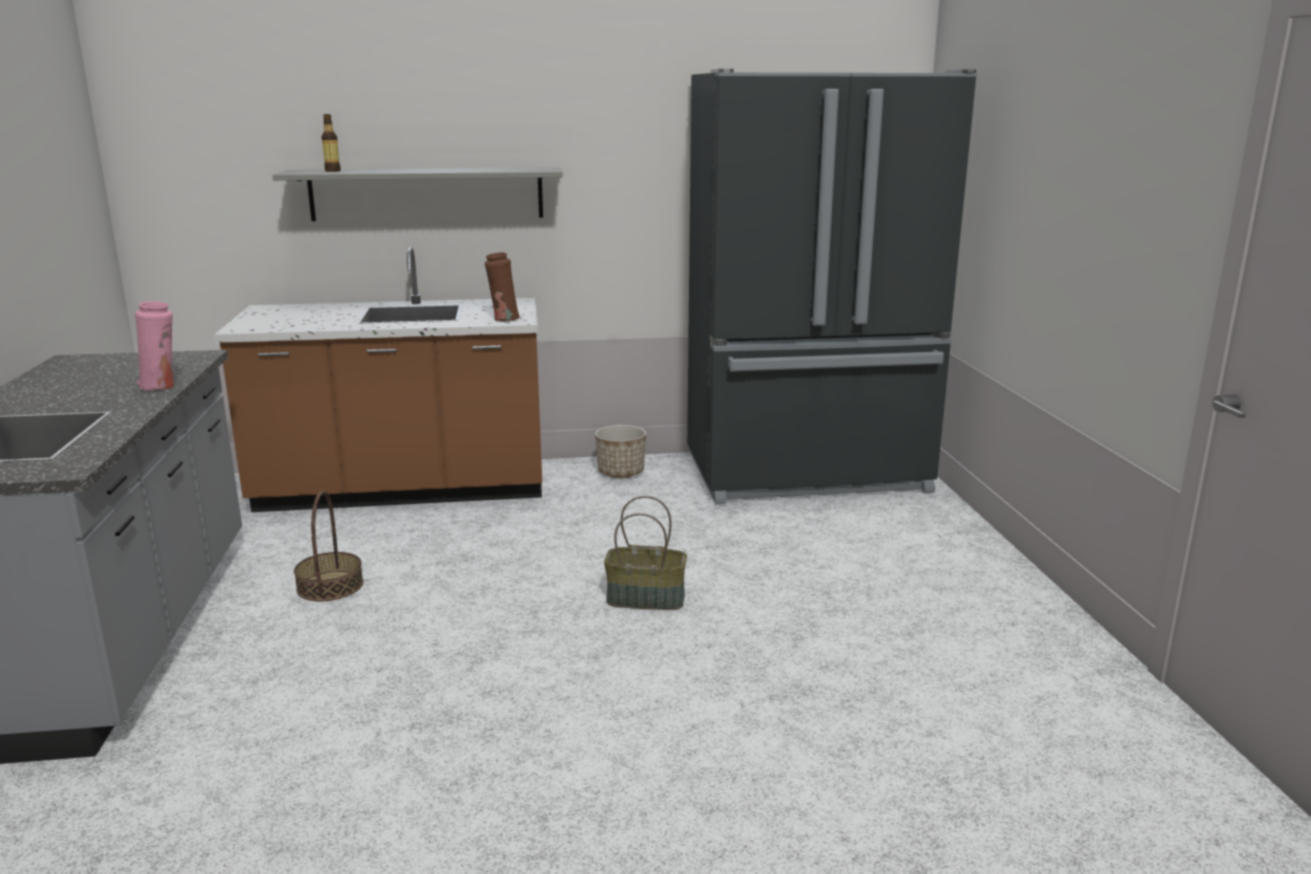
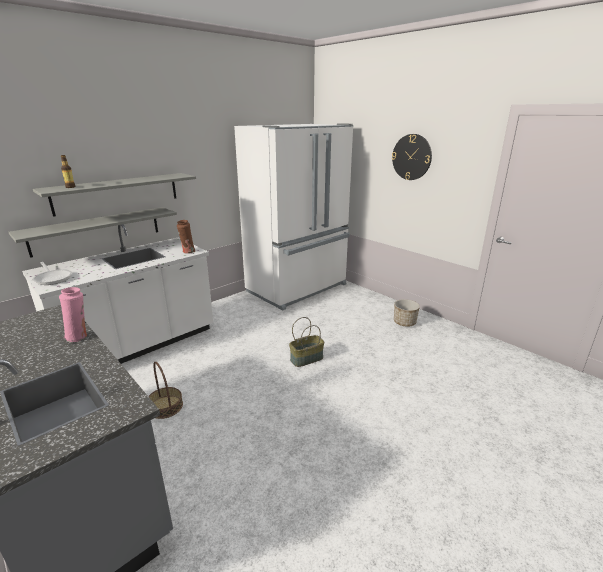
camera: 35 degrees left, 5 degrees up
brown counter [214,247,542,512] -> white counter [22,224,213,364]
planter [595,425,646,478] -> planter moved to [394,299,420,327]
black fridge [687,69,977,504] -> white fridge [234,123,354,310]
none -> grey shelf [9,207,177,258]
none -> frying pan [33,262,72,285]
none -> wall clock [392,134,432,180]

